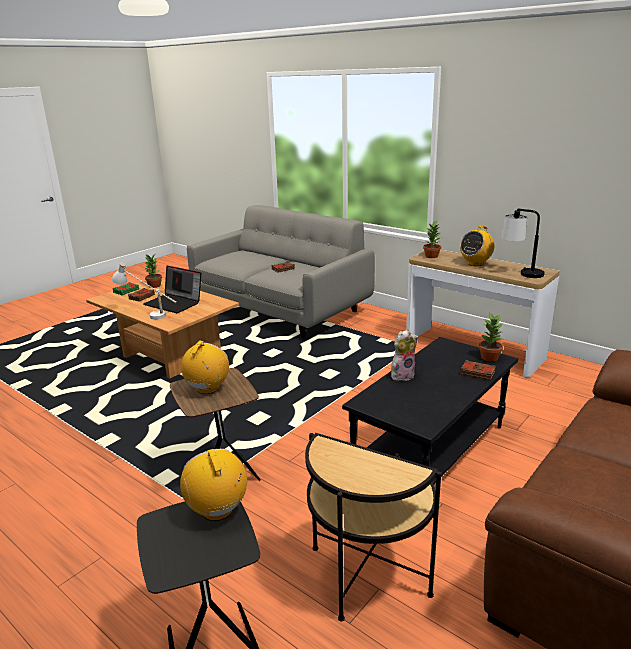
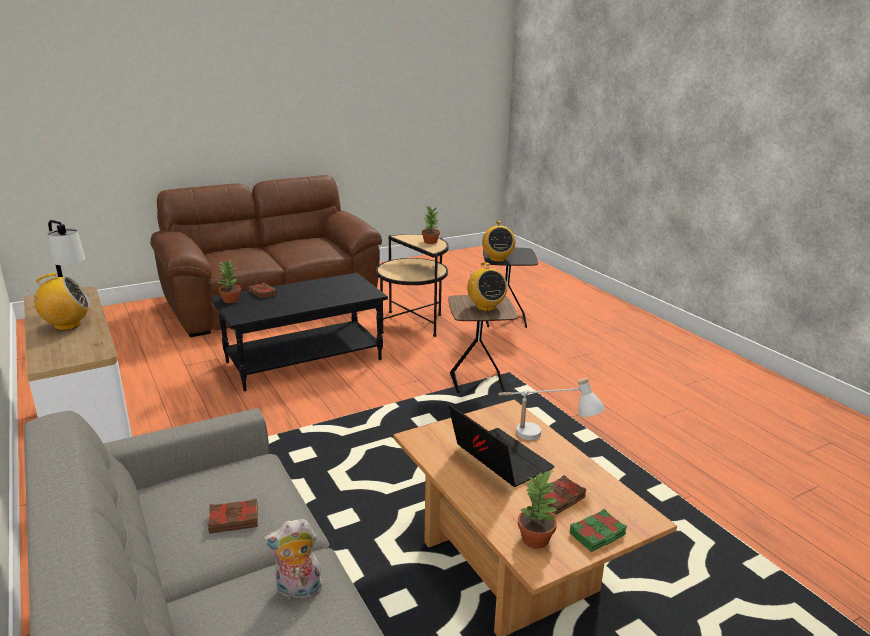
camera: 160 degrees left, 0 degrees up
radio [181,341,229,394] -> radio turned 60 degrees counterclockwise [467,262,507,311]
plush toy [391,330,418,381] -> plush toy moved to [264,519,323,602]
potted plant [423,221,442,258] -> potted plant moved to [422,205,440,244]

